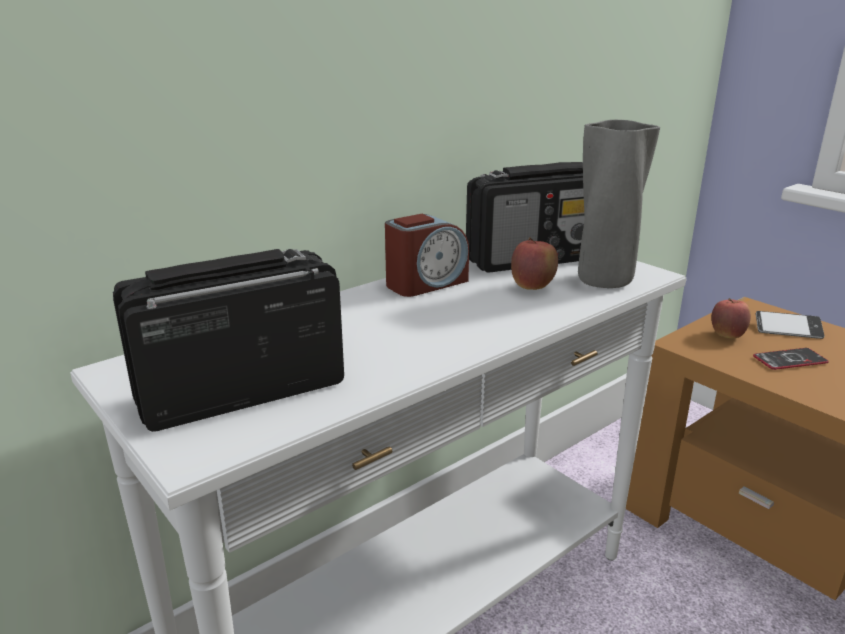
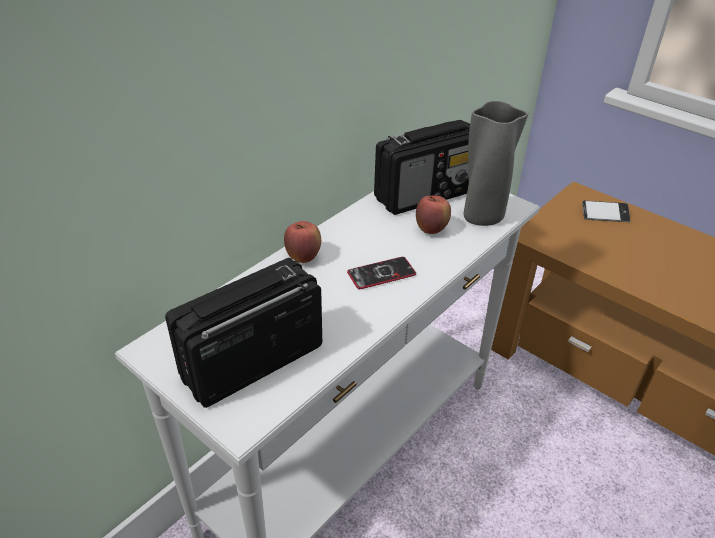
camera: 10 degrees left, 15 degrees up
alarm clock [385,214,469,297] -> none
apple [711,298,751,338] -> apple moved to [284,221,321,263]
phone [753,348,829,370] -> phone moved to [347,257,416,289]

